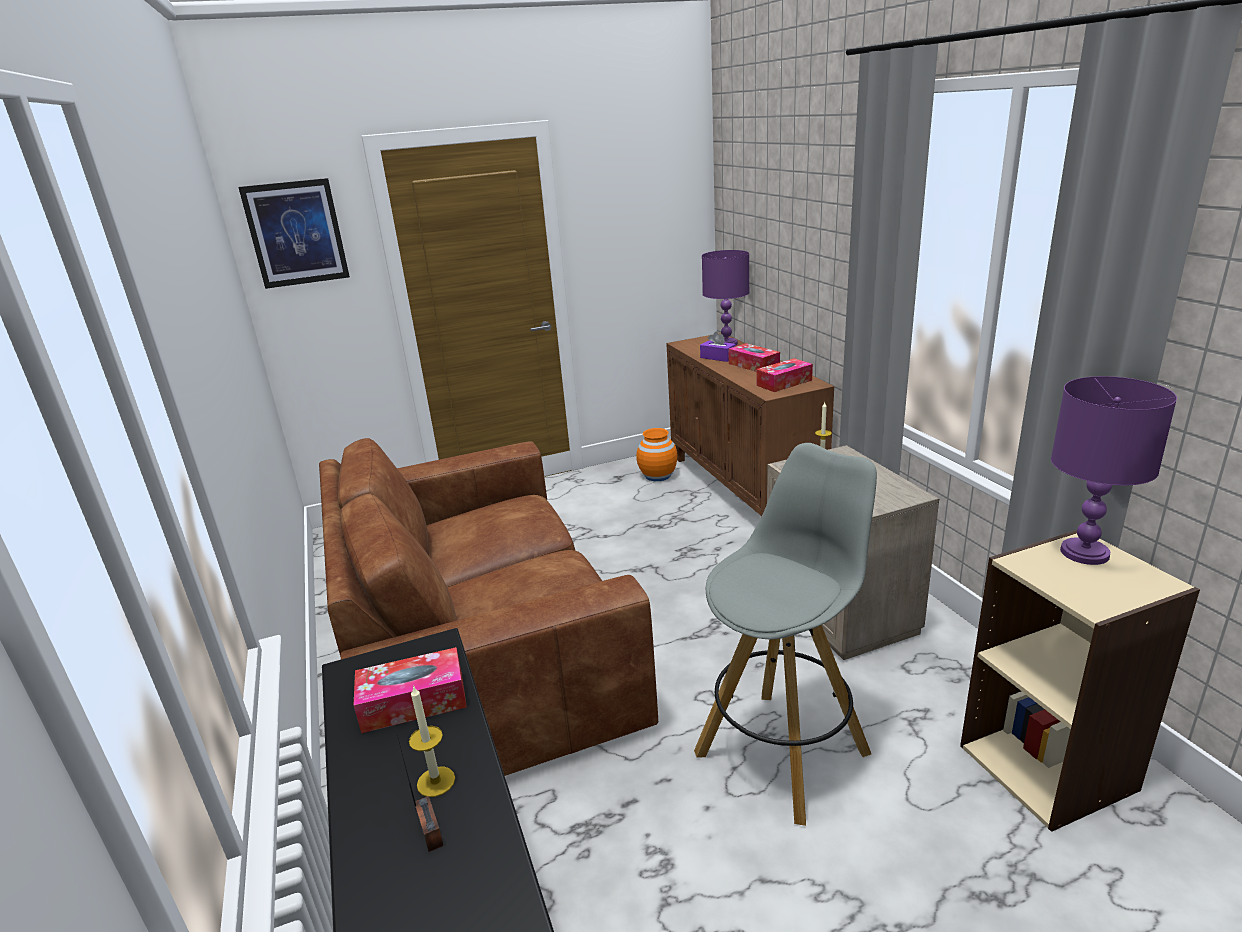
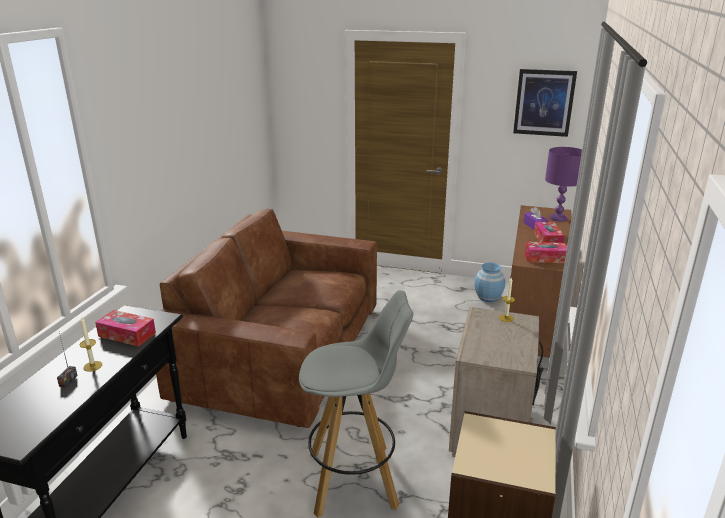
camera: 35 degrees right, 0 degrees up
picture [238,178,350,289] -> picture moved to [513,69,577,137]
orange vase [636,428,678,481] -> blue vase [474,263,505,302]
purple table lamp [1051,376,1177,565] -> none

